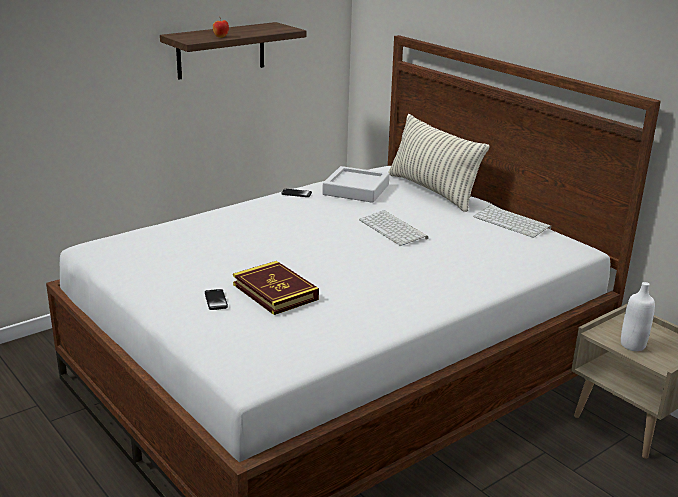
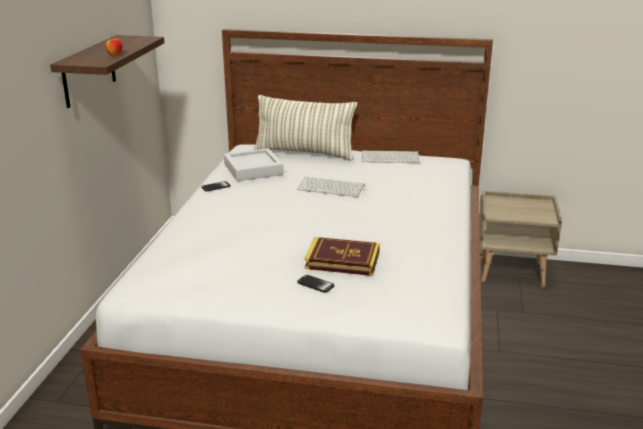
camera: 40 degrees left, 0 degrees up
white bottle [621,282,655,351] -> none

